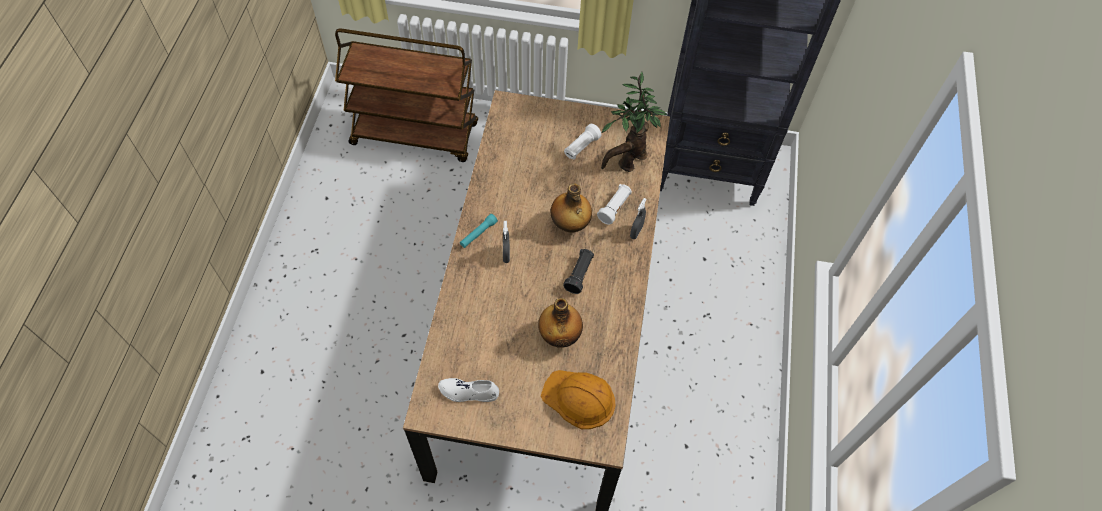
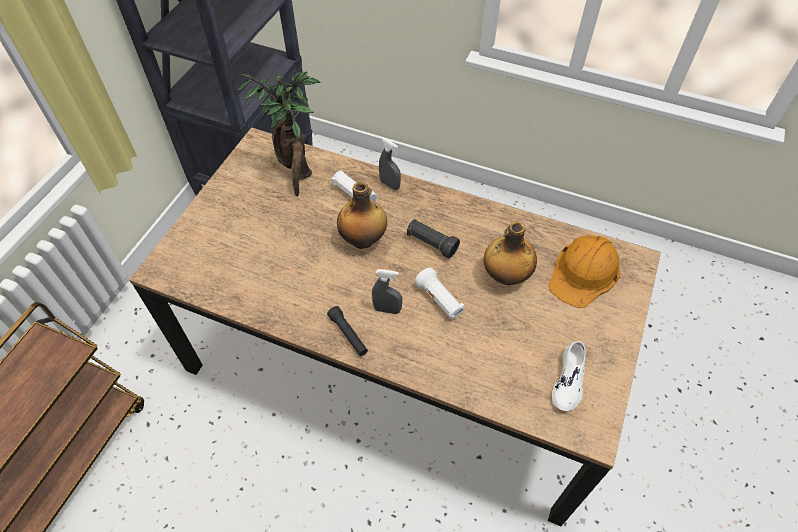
camera: 75 degrees left, 5 degrees down
turquoise flashlight [460,214,498,248] -> black flashlight [327,306,368,356]
white flashlight [564,124,601,160] -> white flashlight moved to [415,268,464,319]

